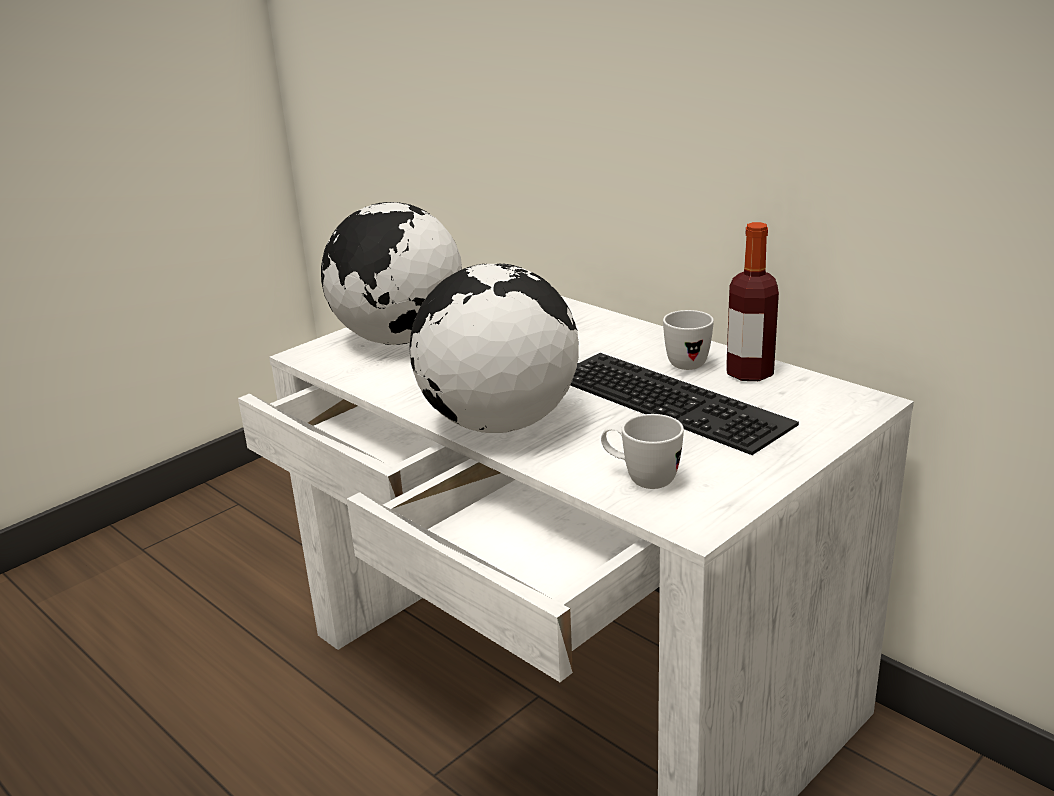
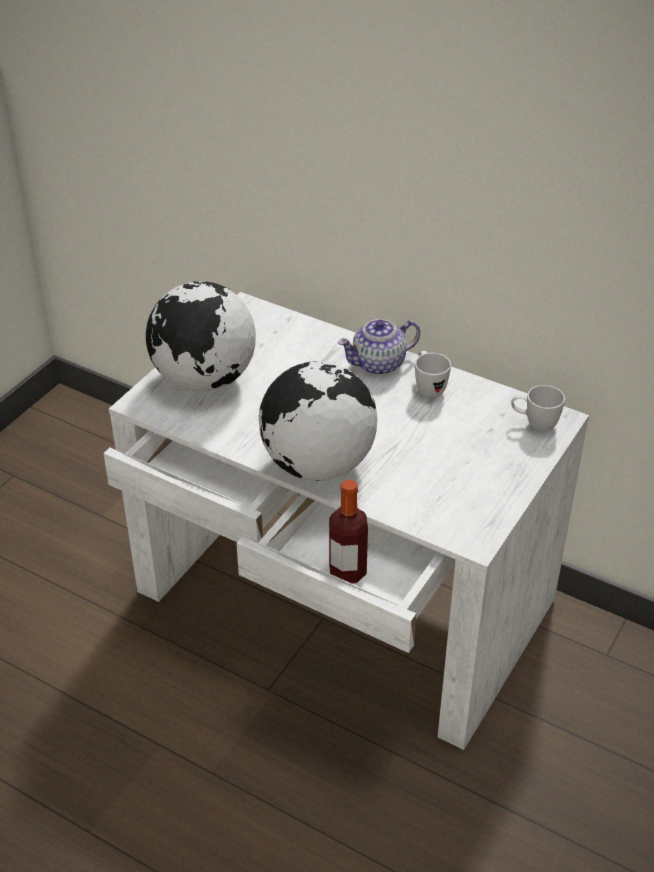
camera: 15 degrees left, 15 degrees up
keyboard [570,353,799,455] -> none
white mug [601,414,684,489] -> white mug moved to [511,385,565,431]
bottle [726,222,779,381] -> bottle moved to [329,480,368,583]
none -> teapot [338,319,420,375]

